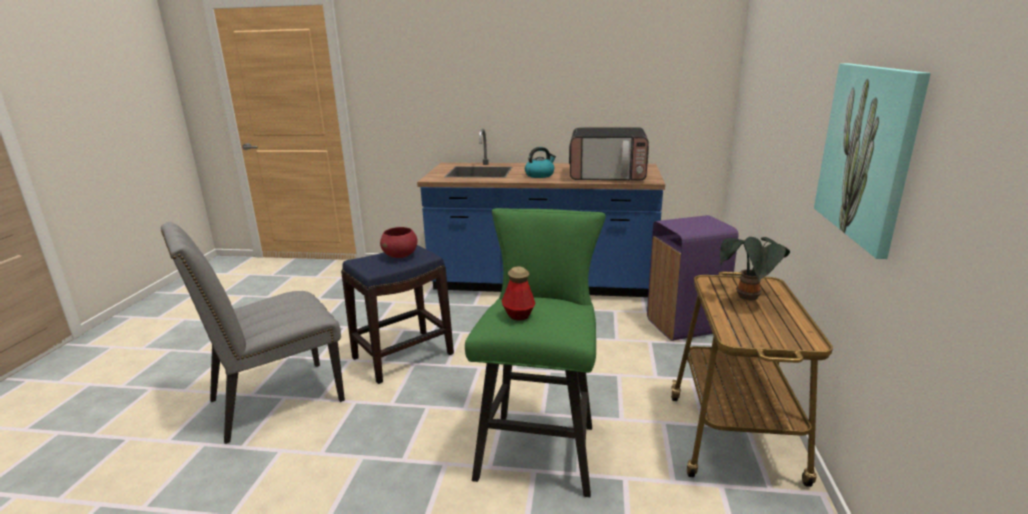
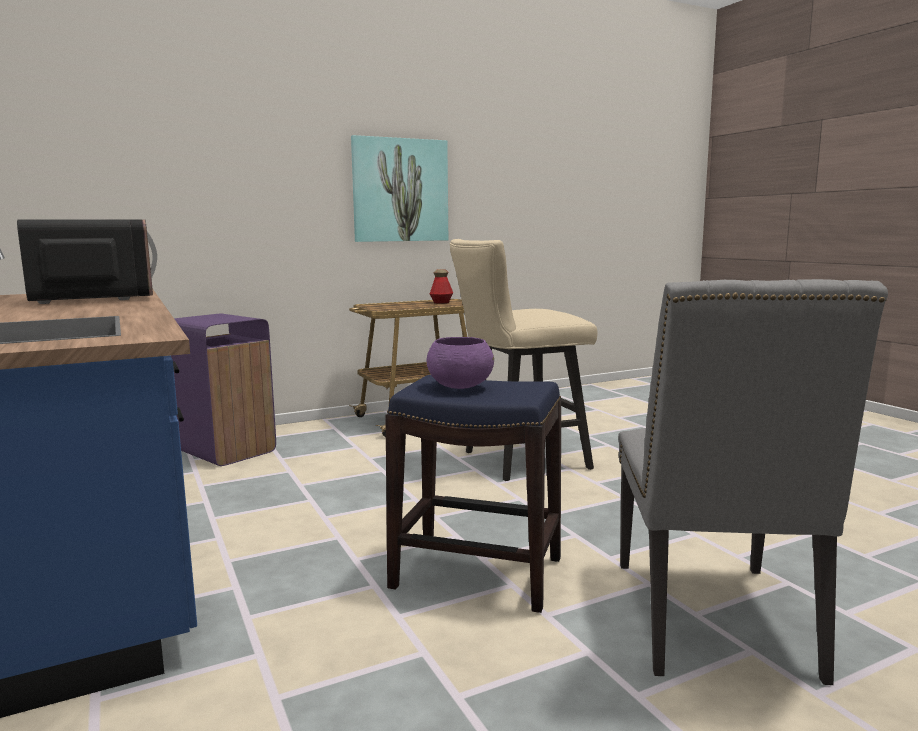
camera: 125 degrees left, 10 degrees down
grey chair [161,222,345,444] -> grey chair turned 75 degrees clockwise [618,279,888,685]
red bowl [380,227,417,258] -> purple bowl [427,337,494,389]
green stool [465,208,606,497] -> beige stool [449,239,597,481]
bottle [502,267,536,321] -> bottle moved to [430,269,453,304]
kettle [525,147,556,178] -> none
potted plant [719,237,790,300] -> none

